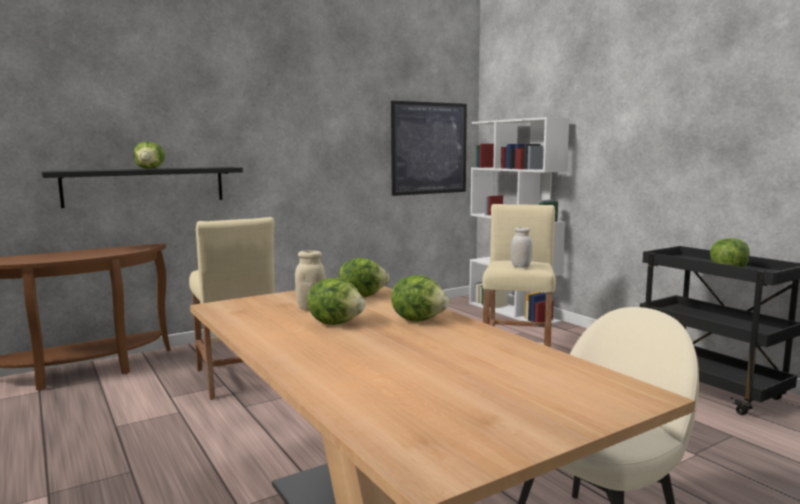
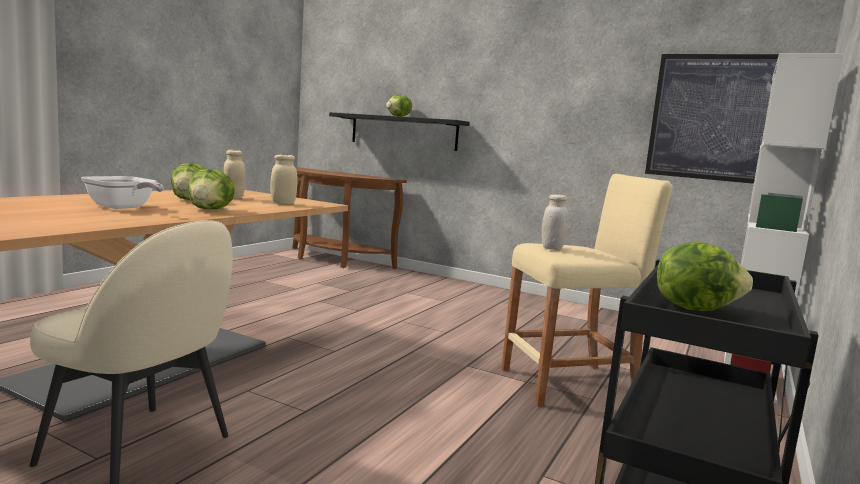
camera: 60 degrees right, 0 degrees up
beige stool [189,217,275,400] -> none
lettuce [339,258,390,297] -> beige jar [270,155,298,204]
none -> frying pan [81,176,164,209]

